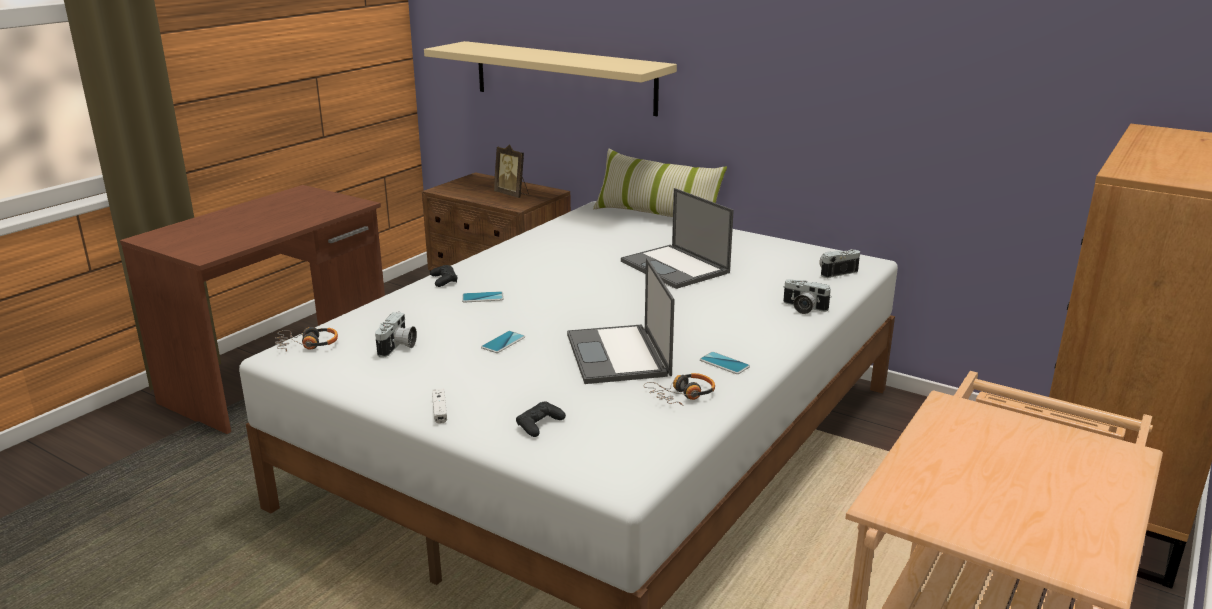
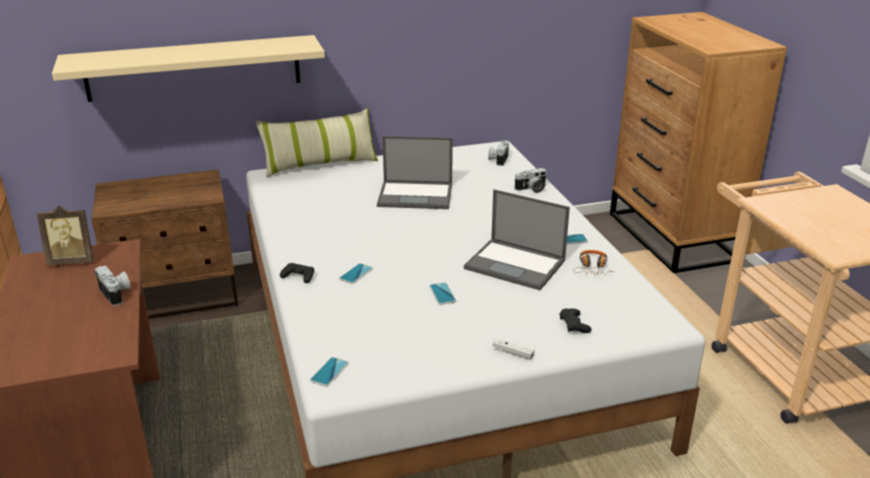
camera: 50 degrees left, 5 degrees up
headphones [275,327,338,352] -> phone [310,357,349,387]
camera [375,312,417,358] -> camera moved to [95,265,131,306]
picture frame [494,144,529,198] -> picture frame moved to [36,206,94,266]

